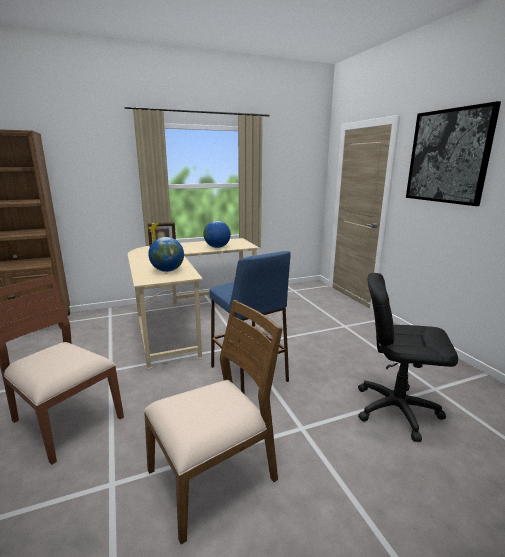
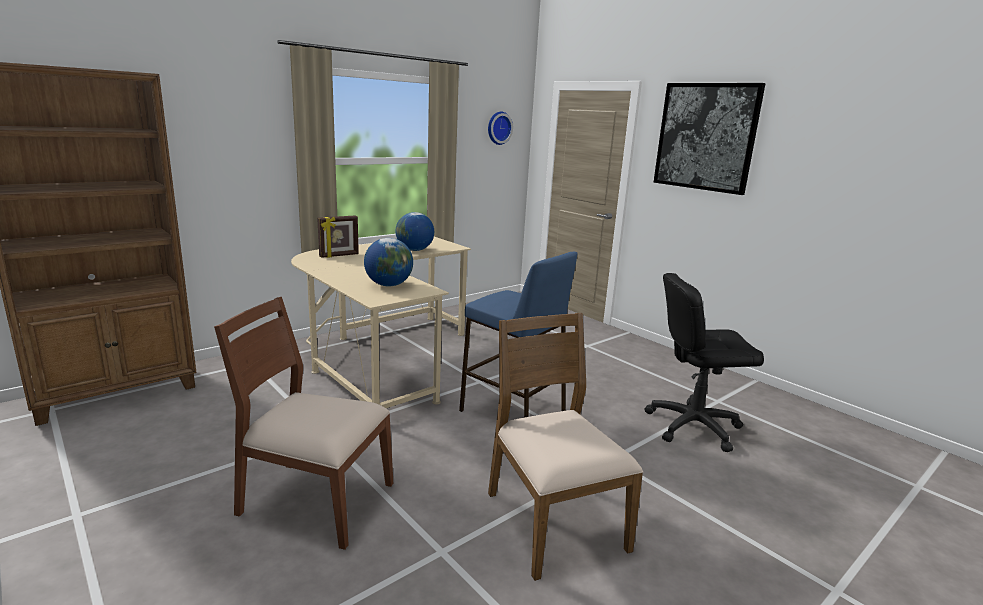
camera: 20 degrees left, 0 degrees up
brown chair [144,300,283,544] -> brown chair turned 60 degrees counterclockwise [488,313,643,581]
none -> wall clock [488,112,513,145]

